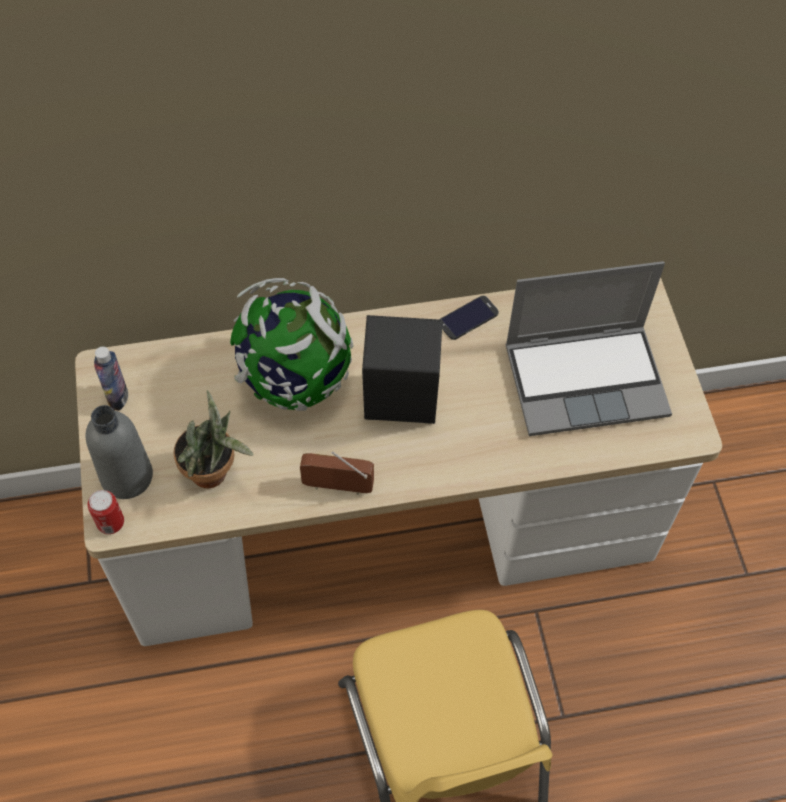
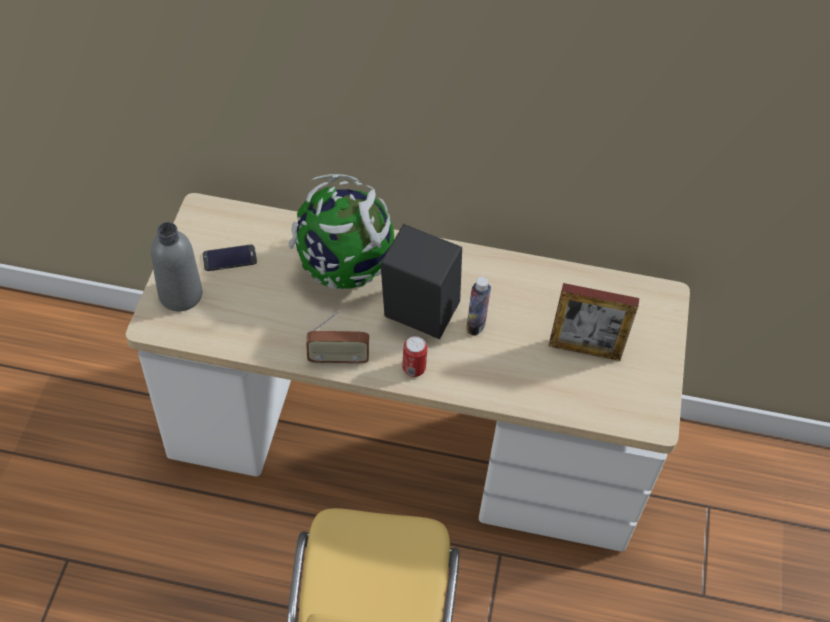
camera: 20 degrees right, 5 degrees down
can [87,490,124,534] -> can moved to [402,336,428,377]
bottle [94,347,128,410] -> bottle moved to [466,277,491,336]
potted plant [174,390,254,488] -> none
radio [300,451,374,495] -> radio turned 150 degrees clockwise [306,310,369,366]
phone [439,296,499,340] -> phone moved to [202,245,257,271]
laptop [505,261,672,436] -> picture frame [549,283,639,361]

